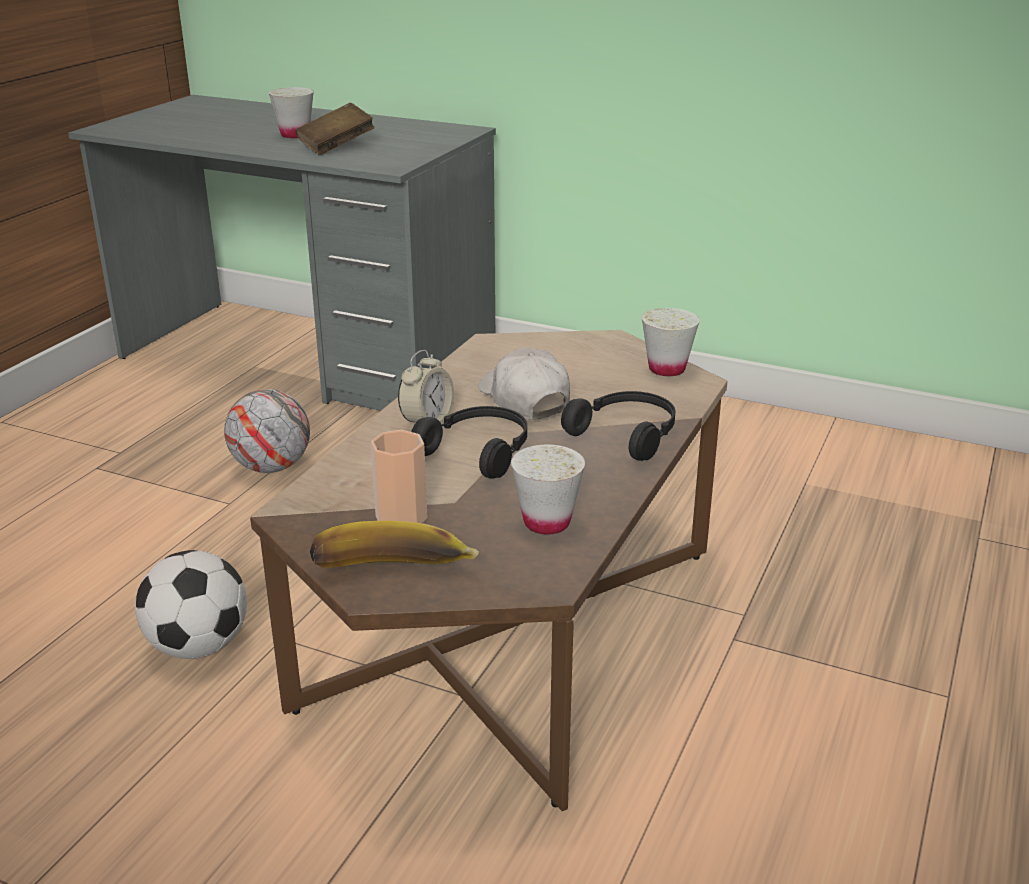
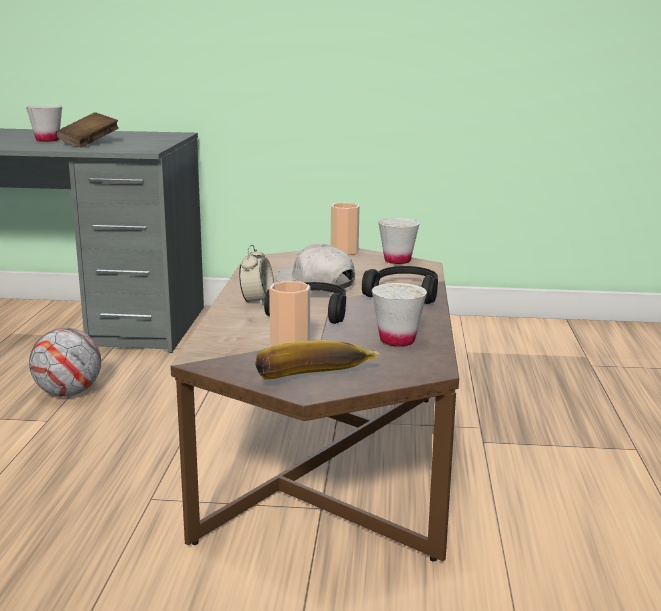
camera: 20 degrees left, 10 degrees down
football [135,550,247,659] -> none
none -> cup [331,203,360,255]

